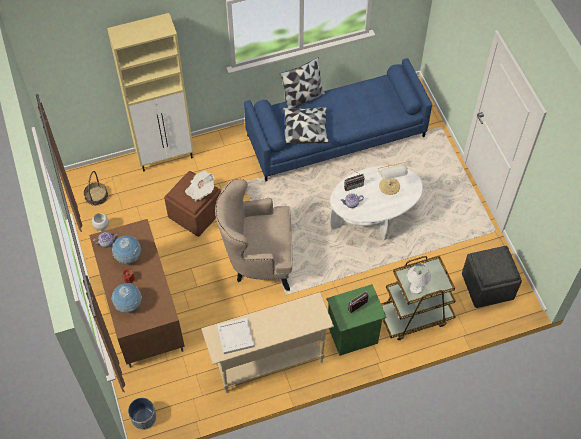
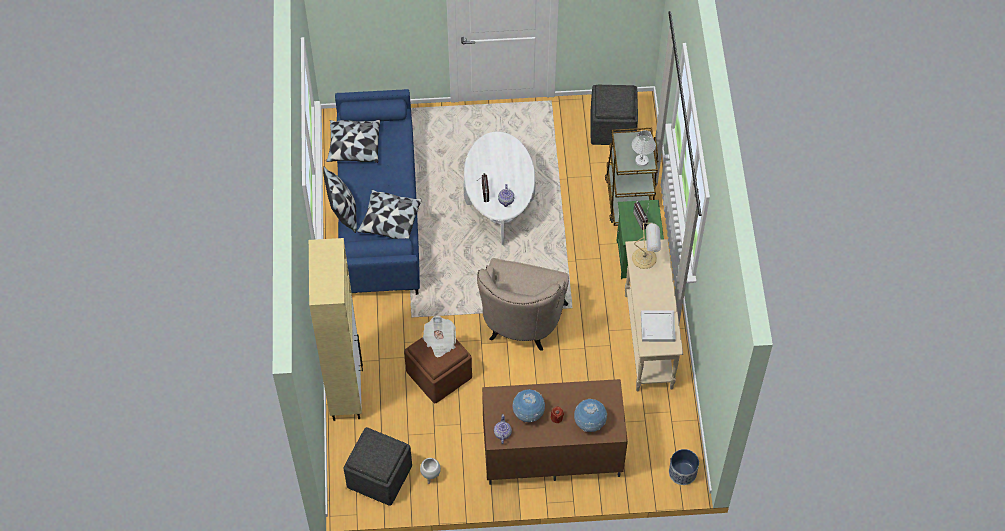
camera: 75 degrees left, 0 degrees up
basket [84,171,108,206] -> grey ottoman [344,427,412,506]
table lamp [378,162,408,195] -> table lamp moved to [632,223,661,269]
none -> pillow [326,120,380,163]

